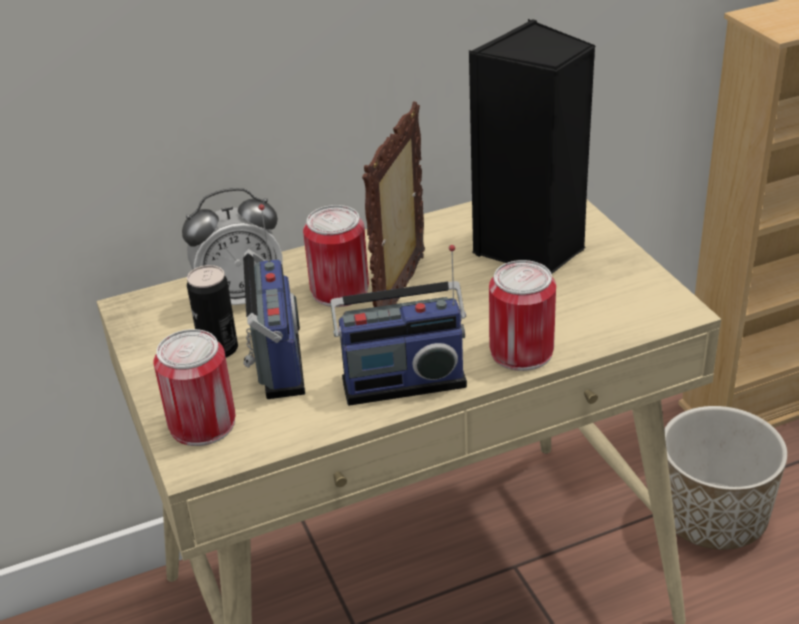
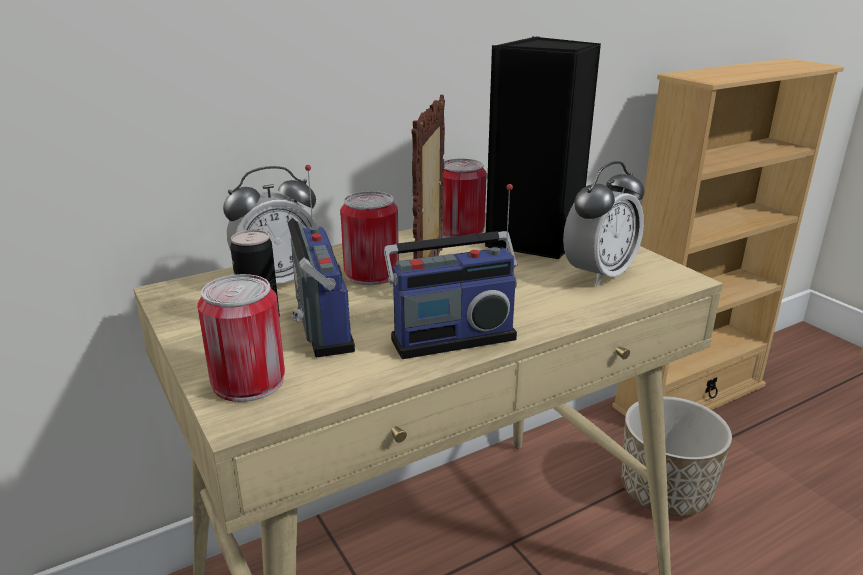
camera: 10 degrees left, 10 degrees down
can [489,260,556,371] -> can moved to [443,158,487,237]
none -> alarm clock [563,161,645,286]

